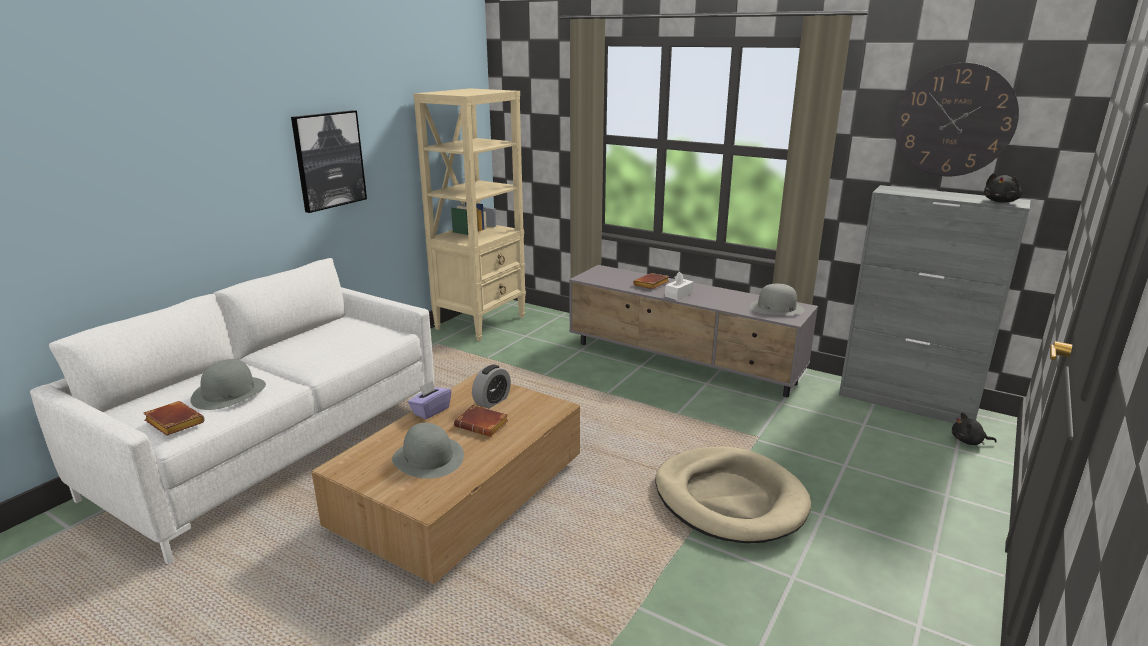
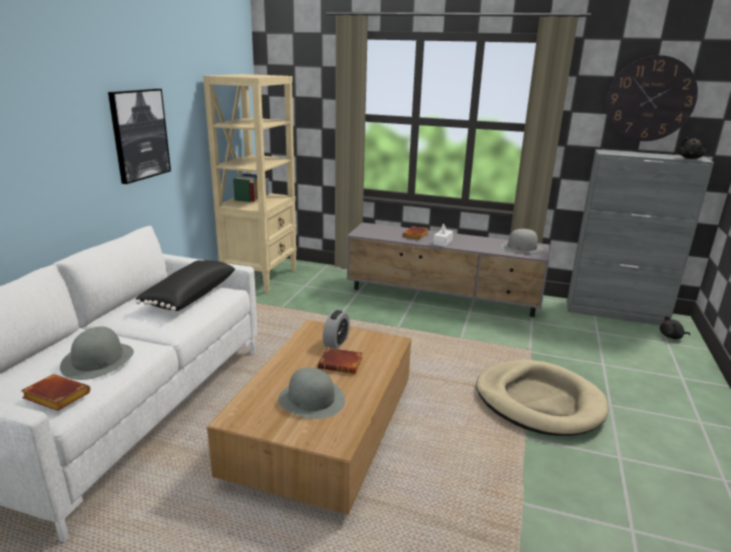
camera: 15 degrees left, 0 degrees up
purple tissue box [408,380,452,419] -> none
none -> black pillow [135,260,235,311]

